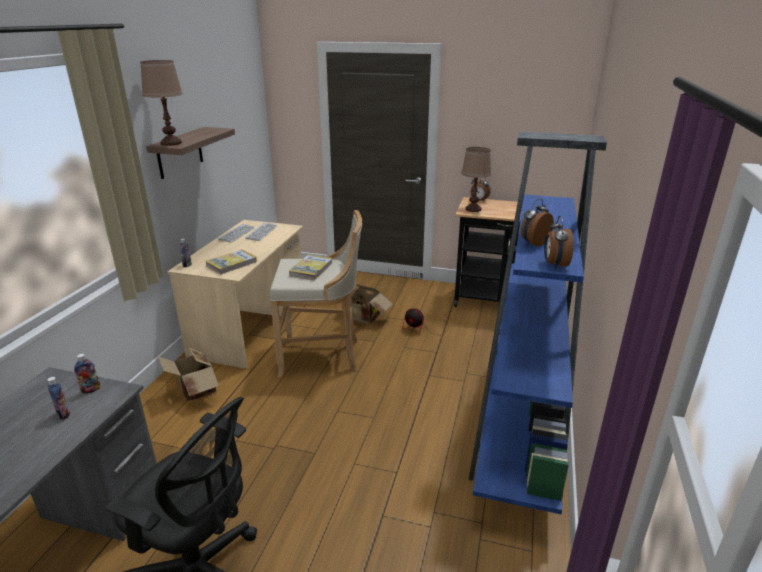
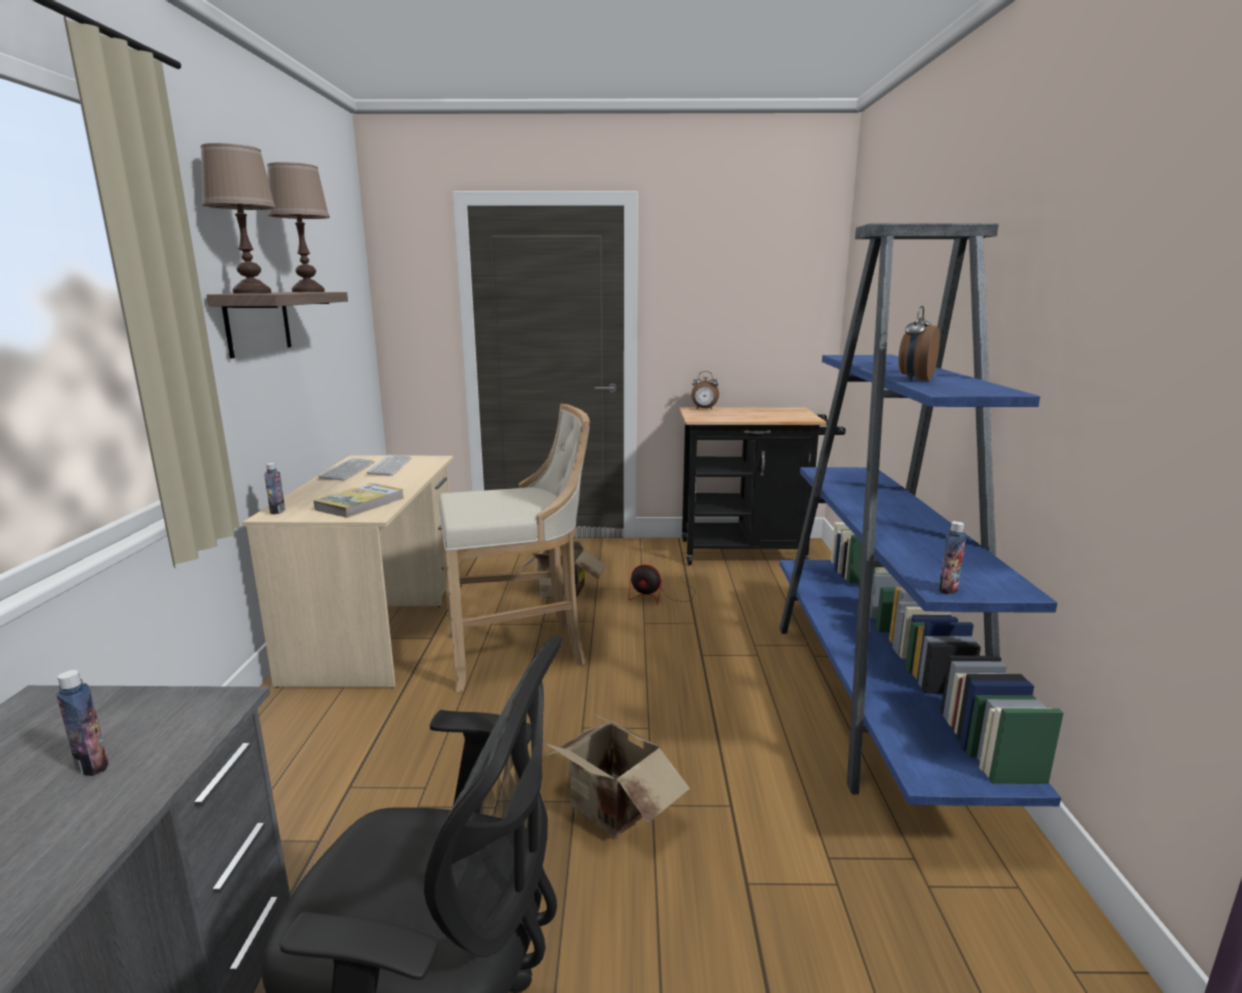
camera: 15 degrees left, 10 degrees down
bottle [74,354,100,394] -> bottle moved to [939,521,966,594]
cardboard box [157,347,219,401] -> cardboard box moved to [546,714,690,837]
book [289,254,333,280] -> none
brown table lamp [461,147,491,212] -> brown table lamp moved to [267,162,330,292]
alarm clock [544,216,574,269] -> none

